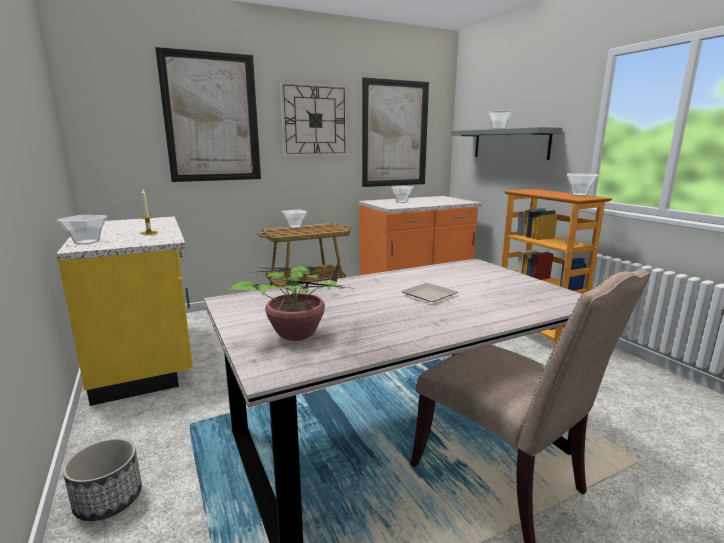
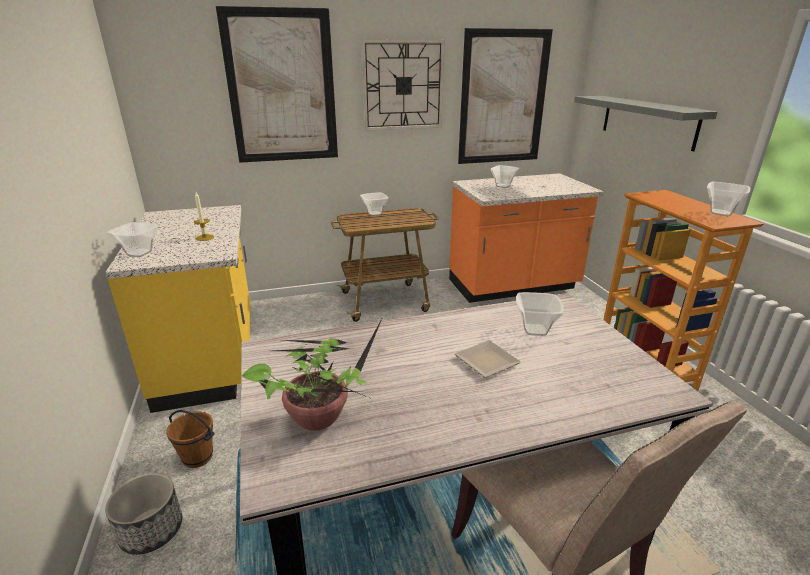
camera: 10 degrees right, 10 degrees up
bowl [487,111,514,129] -> bowl moved to [516,292,564,336]
none -> brown bucket [166,410,215,468]

